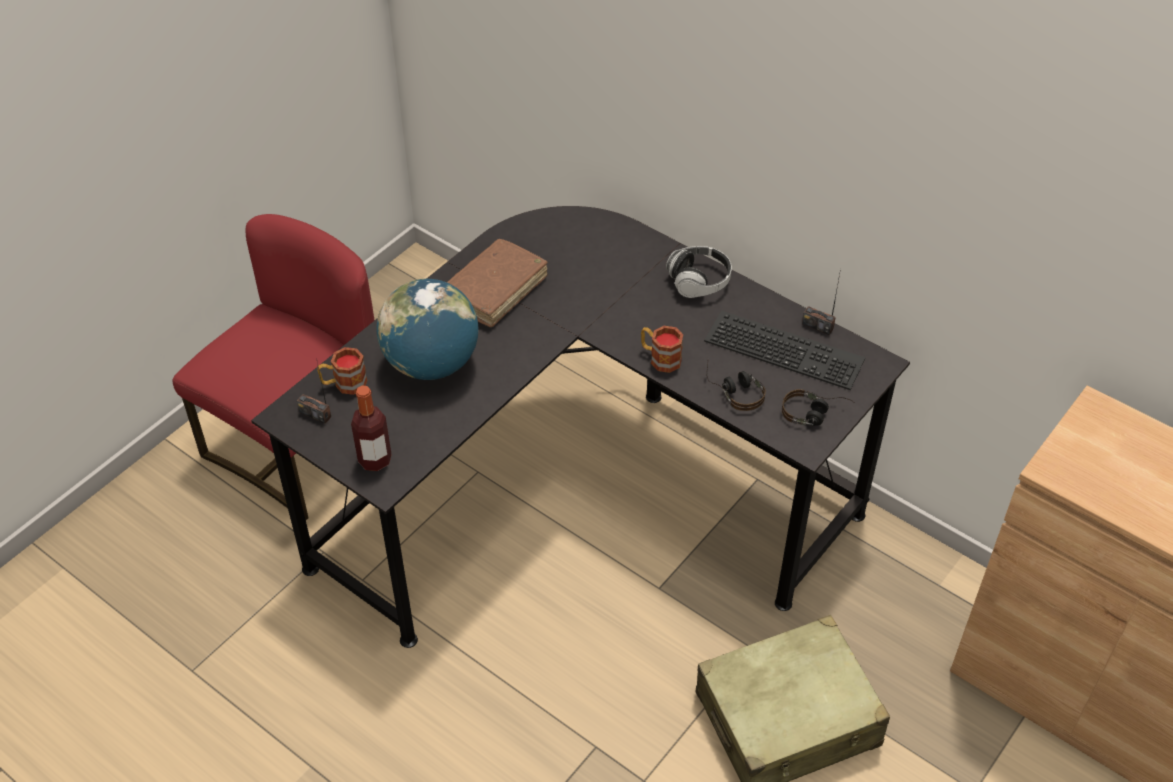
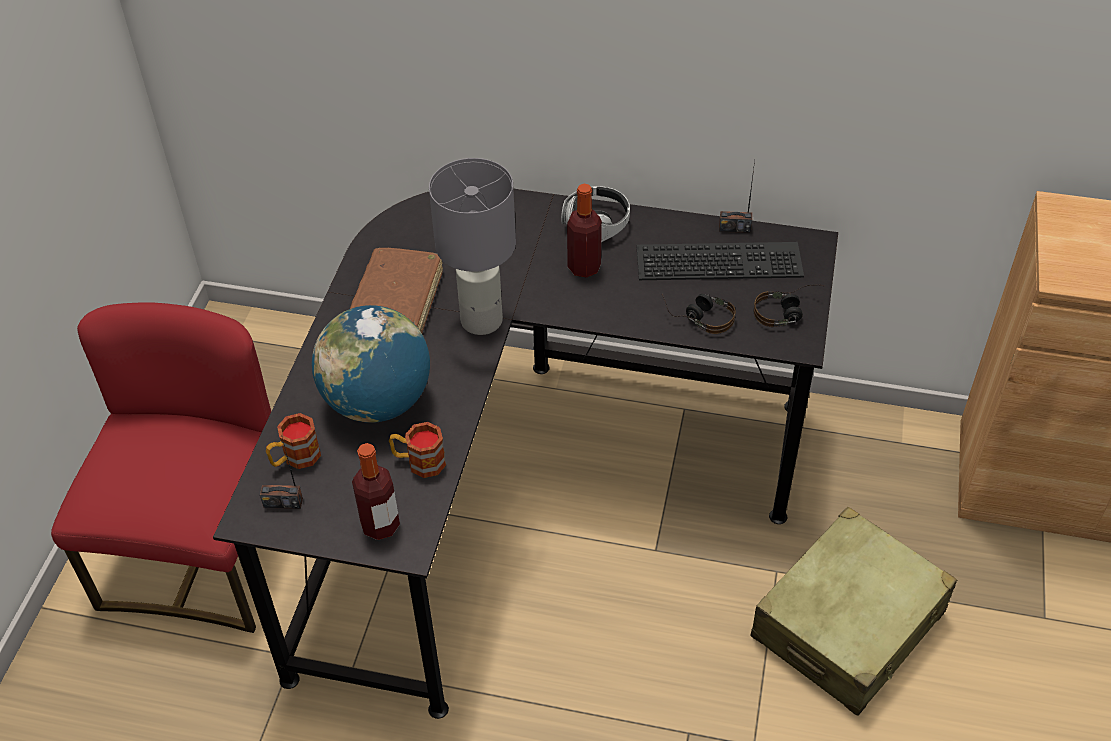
camera: 25 degrees left, 0 degrees up
mug [641,326,683,373] -> mug moved to [389,422,446,478]
none -> grey table lamp [429,158,516,335]
none -> bottle [567,184,602,278]

